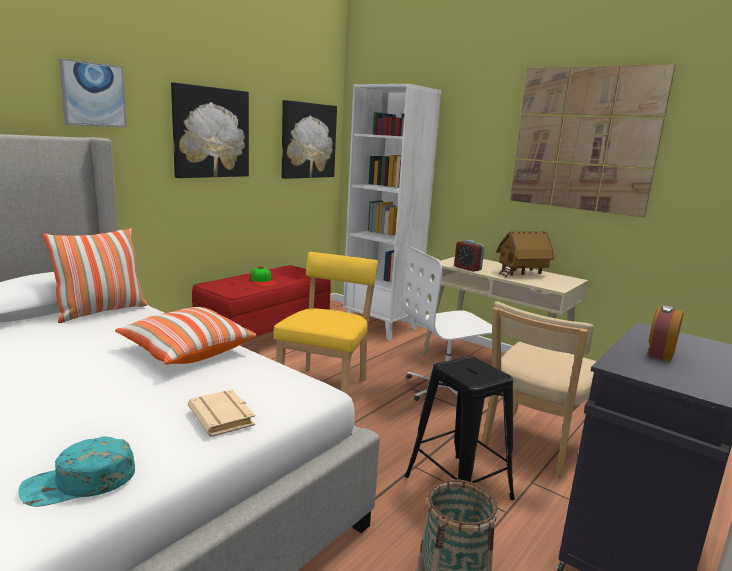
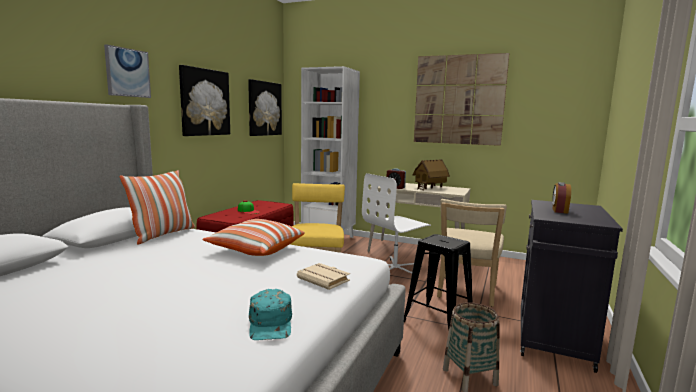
camera: 15 degrees left, 5 degrees down
turquoise cap [18,436,135,507] -> turquoise cap turned 60 degrees counterclockwise [249,289,292,340]

